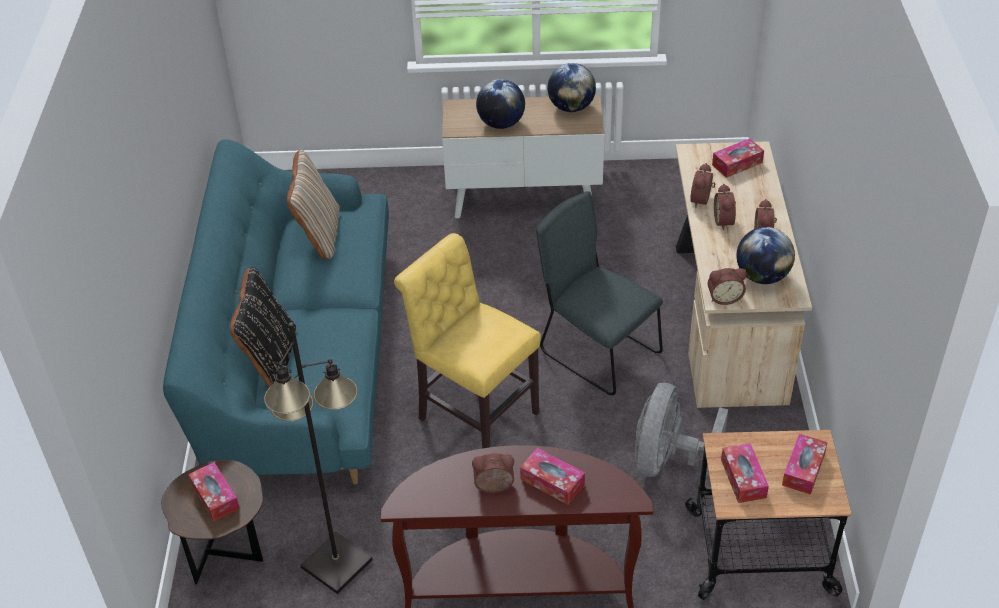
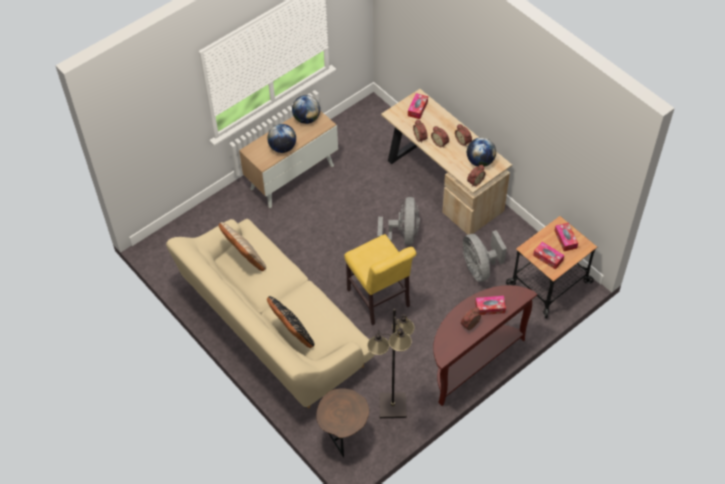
camera: 40 degrees left, 10 degrees up
turquoise sofa [163,139,389,484] -> beige sofa [166,219,375,408]
tissue box [188,462,240,522] -> none
yellow chair [394,233,541,449] -> yellow chair turned 120 degrees counterclockwise [344,234,416,325]
grey chair [536,191,663,395] -> grey fan [377,197,420,245]

